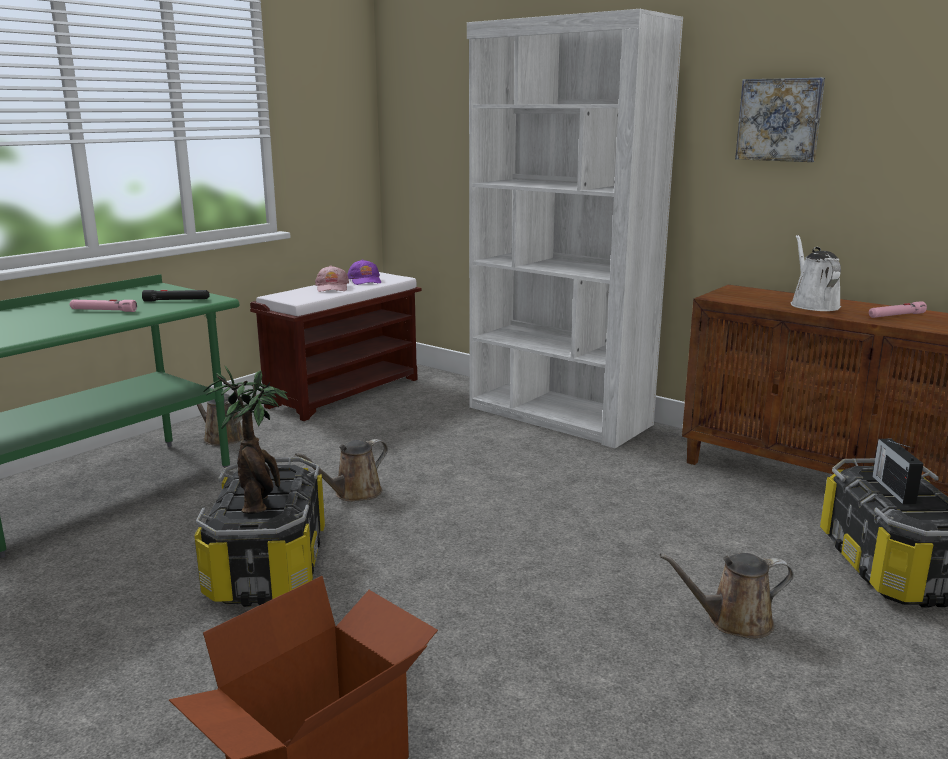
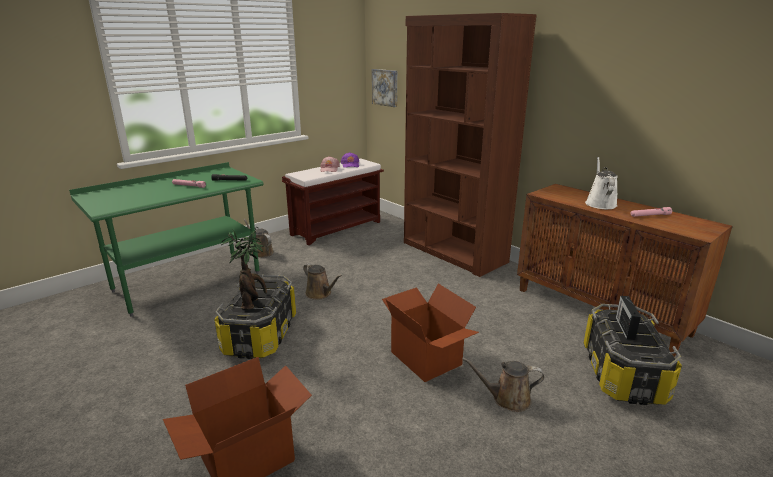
camera: 10 degrees right, 5 degrees up
brown watering can [295,439,388,502] -> brown watering can turned 105 degrees counterclockwise [303,263,342,300]
white bookcase [467,9,683,449] -> brown bookcase [404,13,537,277]
picture [735,78,825,162] -> picture moved to [372,69,397,107]
none -> cardboard box [382,283,479,382]

